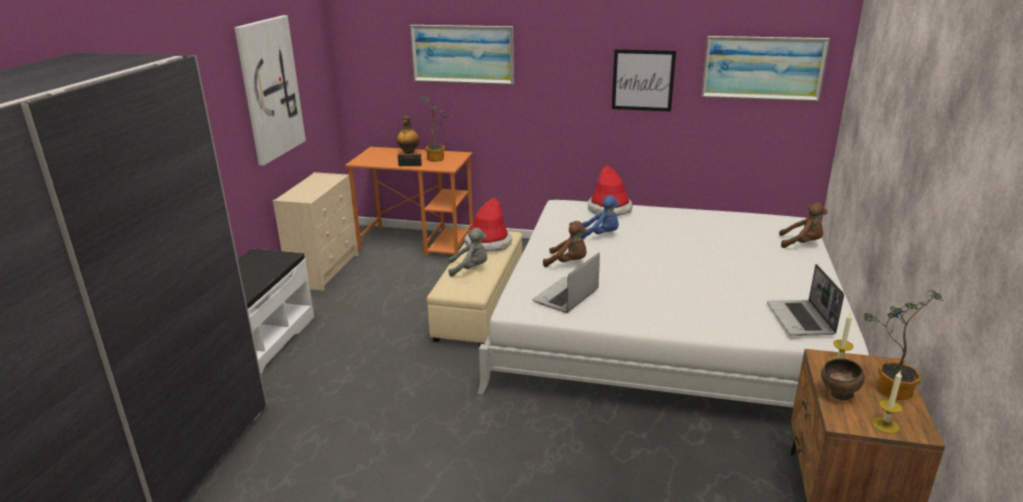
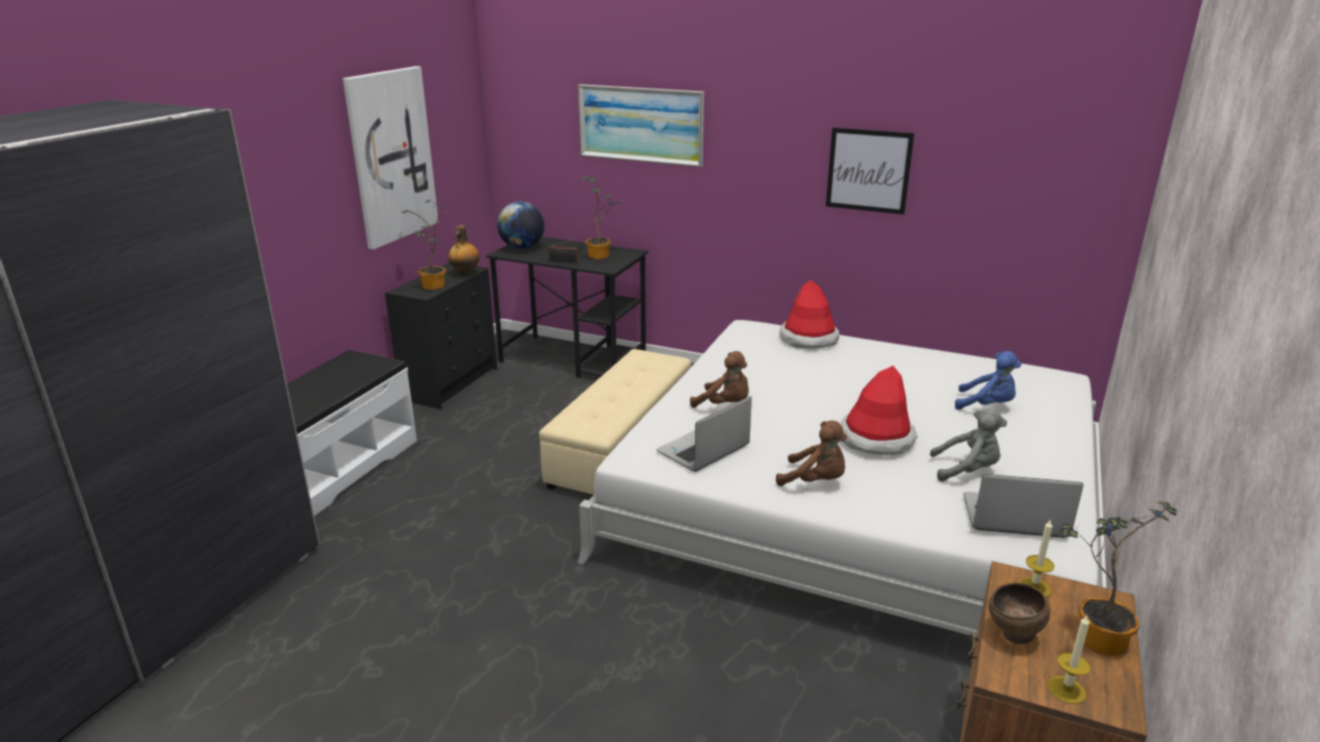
camera: 10 degrees right, 0 degrees up
beige dresser [273,172,358,291] -> black dresser [385,262,497,409]
orange desk [345,147,473,256] -> black desk [486,237,648,378]
bottle [397,116,420,154] -> bottle moved to [448,225,480,276]
grey plush toy [448,228,487,277] -> grey plush toy moved to [930,408,1007,482]
hat [464,197,513,252] -> hat moved to [840,366,918,455]
blue plush toy [580,195,620,239] -> blue plush toy moved to [955,351,1021,410]
picture [701,36,830,101] -> none
laptop [767,264,844,336] -> laptop turned 90 degrees clockwise [963,474,1084,538]
brown plush toy [779,203,828,248] -> brown plush toy moved to [776,421,847,486]
none -> potted plant [401,200,448,290]
none -> globe [497,202,544,249]

